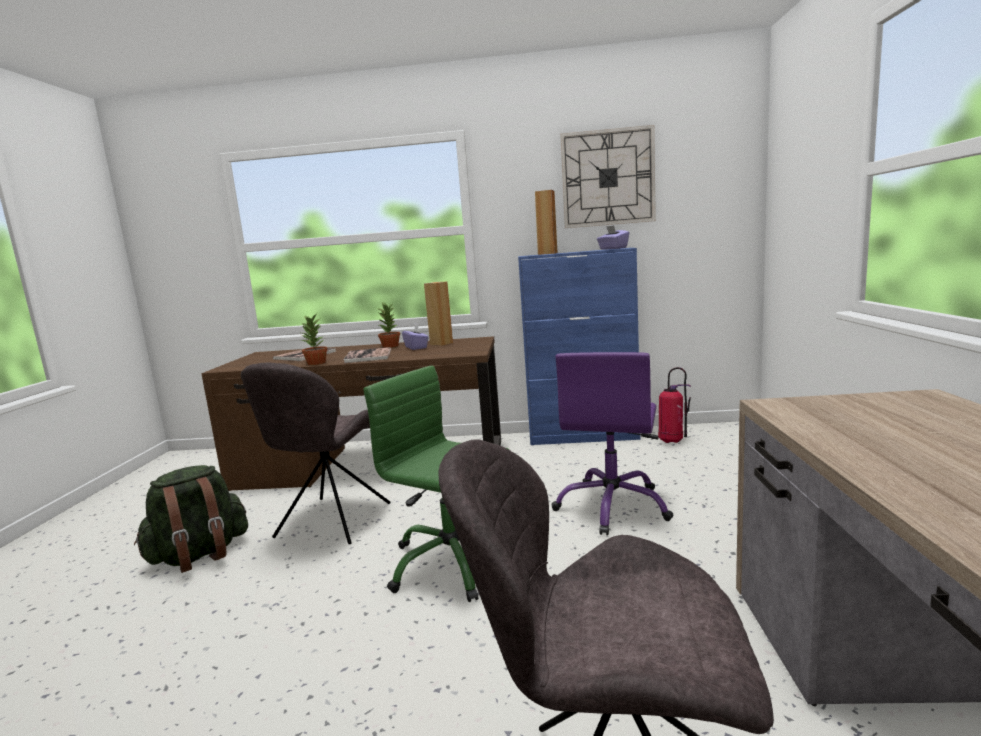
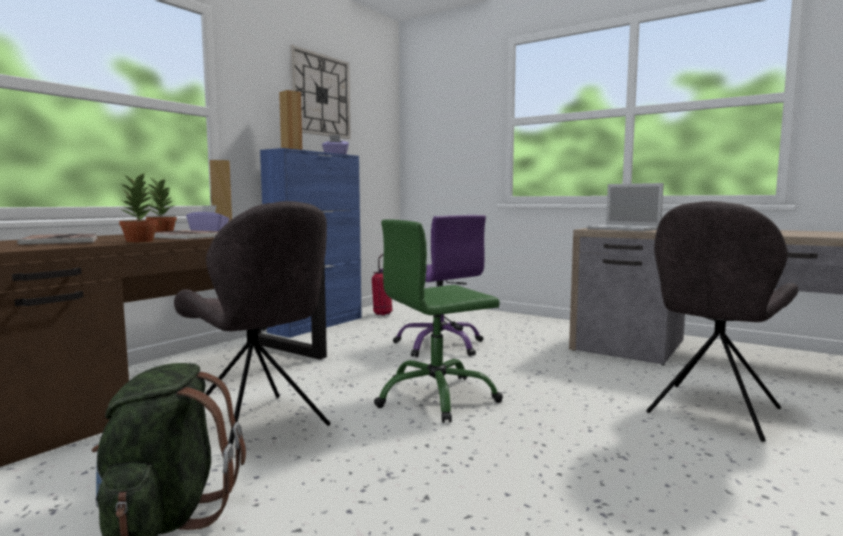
camera: 60 degrees left, 5 degrees down
none -> laptop [587,183,664,231]

